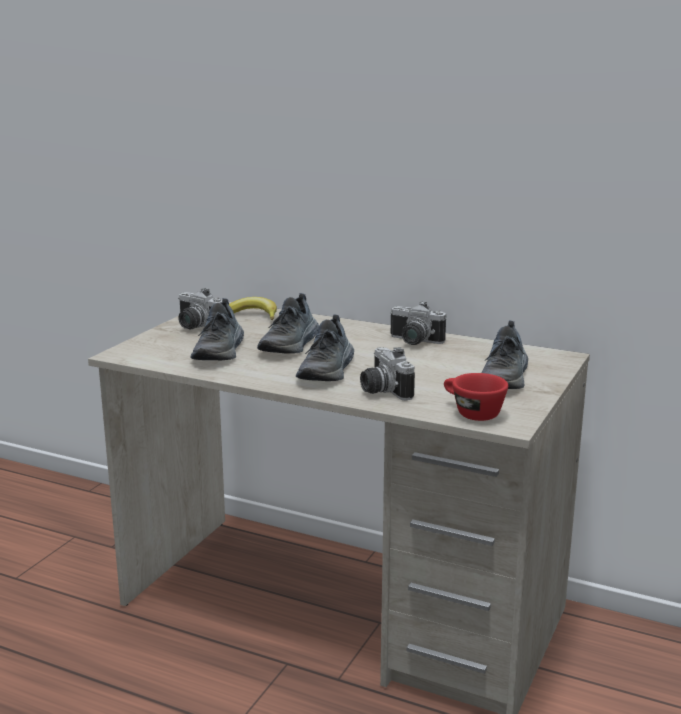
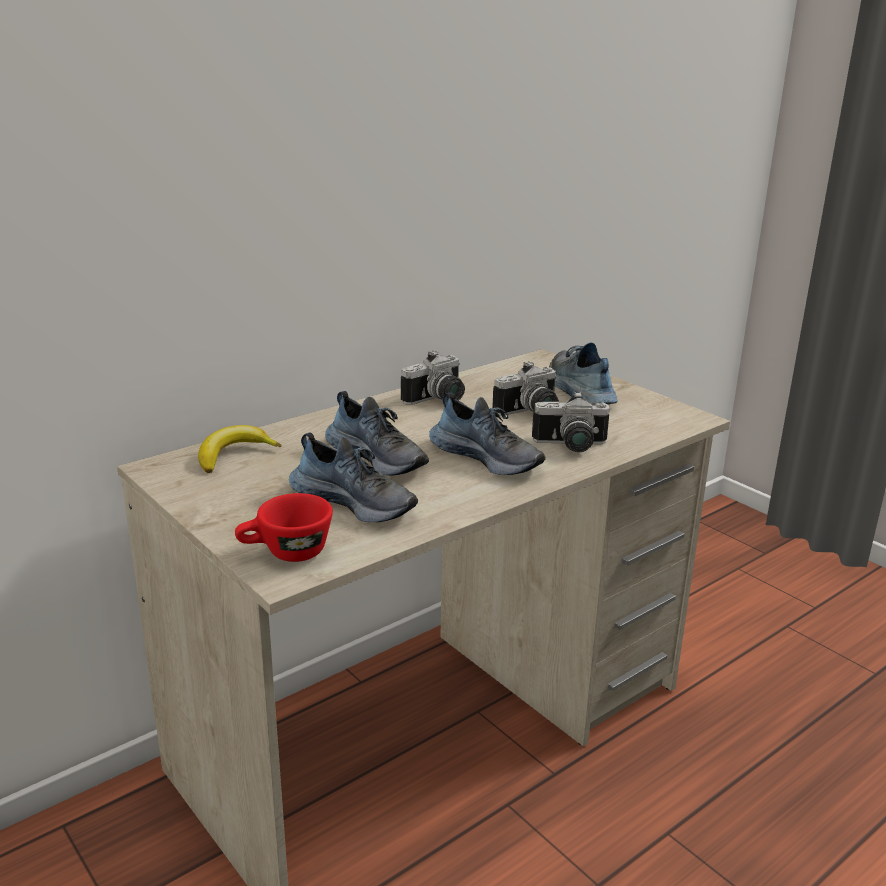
camera: 65 degrees left, 5 degrees up
camera [178,288,222,329] -> camera moved to [492,361,559,416]
red cup [444,373,508,421] -> red cup moved to [235,493,333,562]
shoe [482,321,528,389] -> shoe turned 150 degrees counterclockwise [549,342,618,404]

